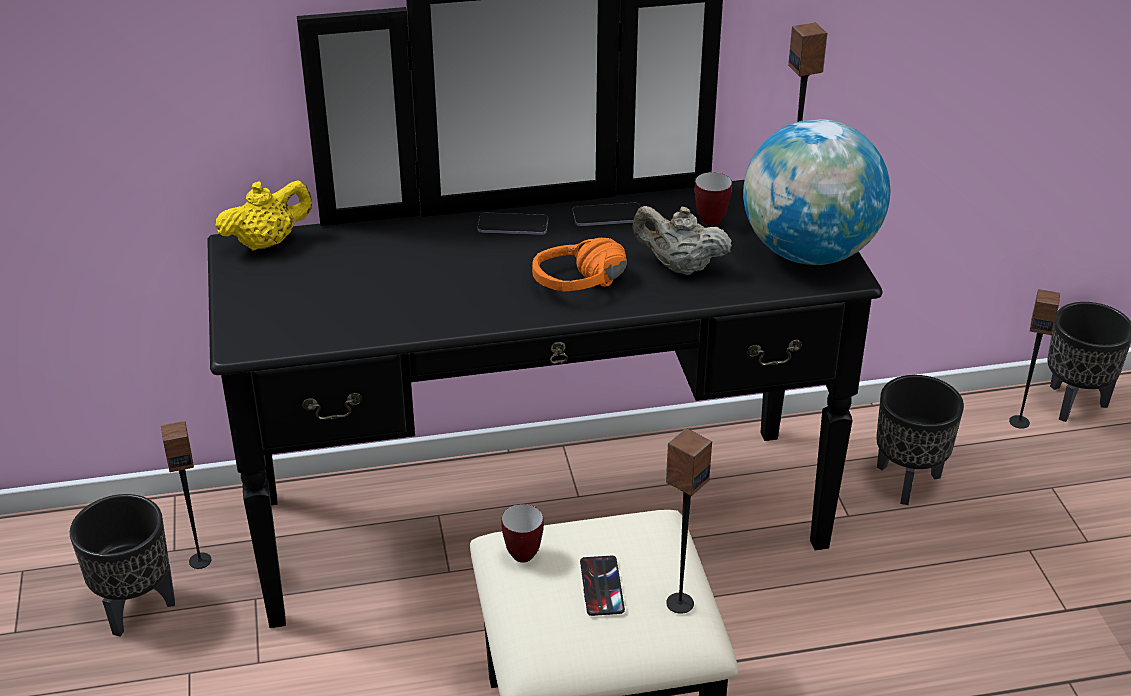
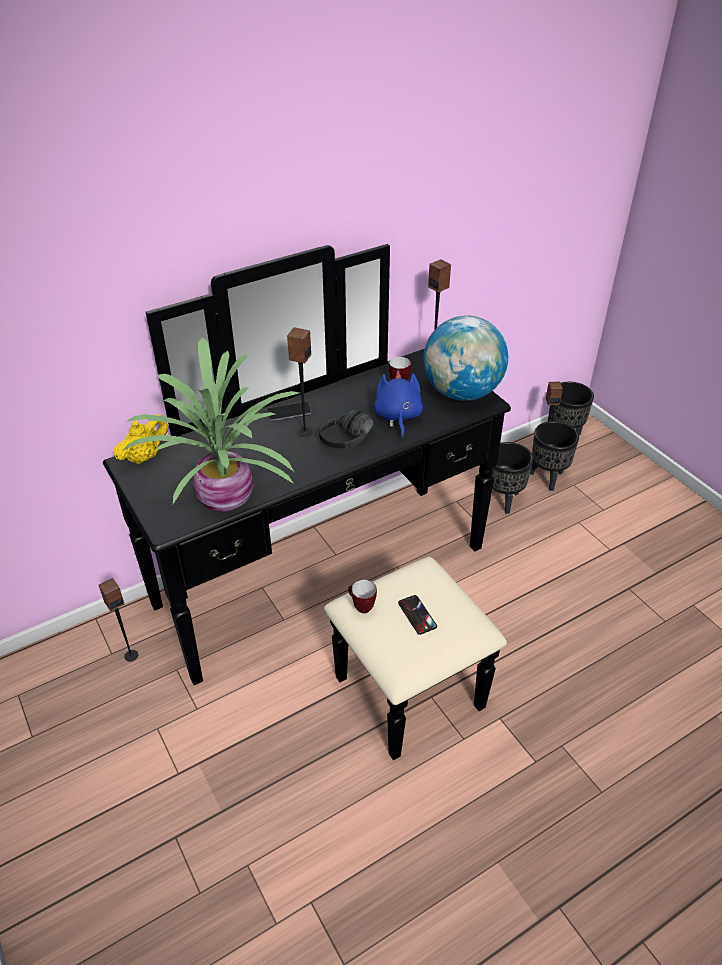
camera: 20 degrees left, 5 degrees up
black planter [70,494,175,637] -> black planter moved to [530,421,579,491]
orange headphones [532,238,627,291] -> black headphones [319,410,373,448]
phone [573,203,641,226] -> none
beige teapot [632,206,732,275] -> blue plush toy [374,370,423,438]
speaker [666,428,712,614] -> speaker moved to [287,327,312,437]
none -> potted plant [121,338,299,512]

